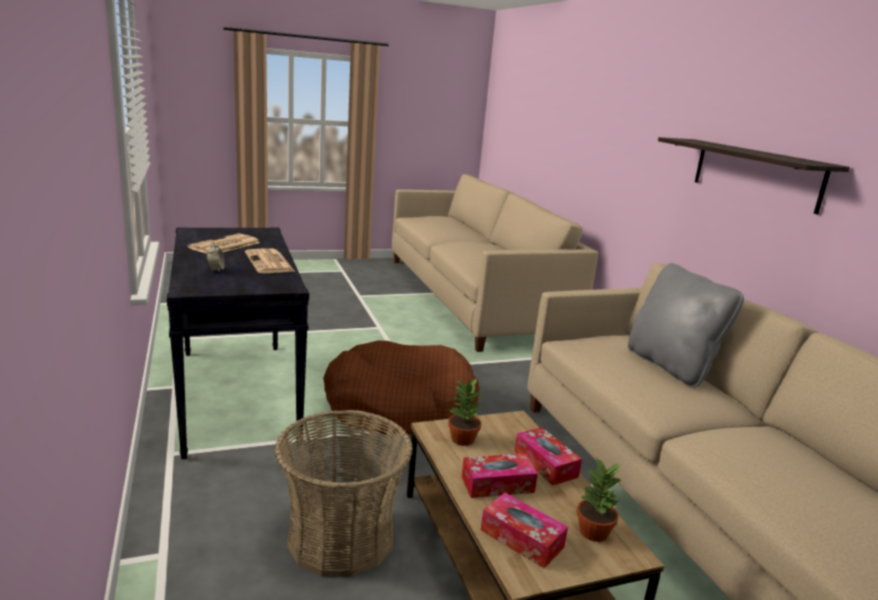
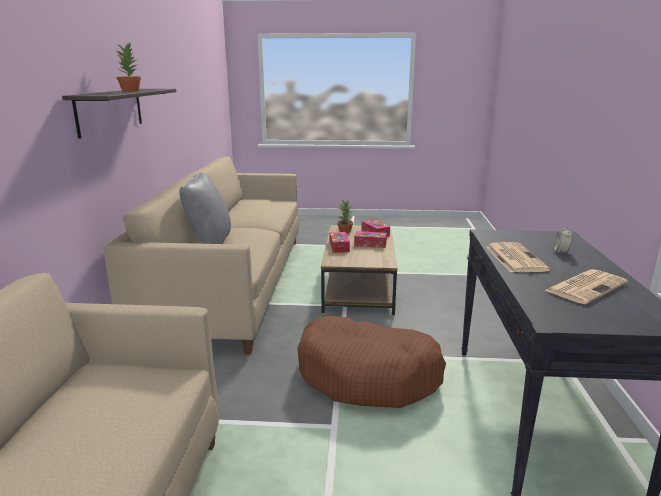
camera: 155 degrees left, 0 degrees up
basket [274,410,413,577] -> none
potted plant [448,379,482,446] -> potted plant moved to [117,43,141,92]

